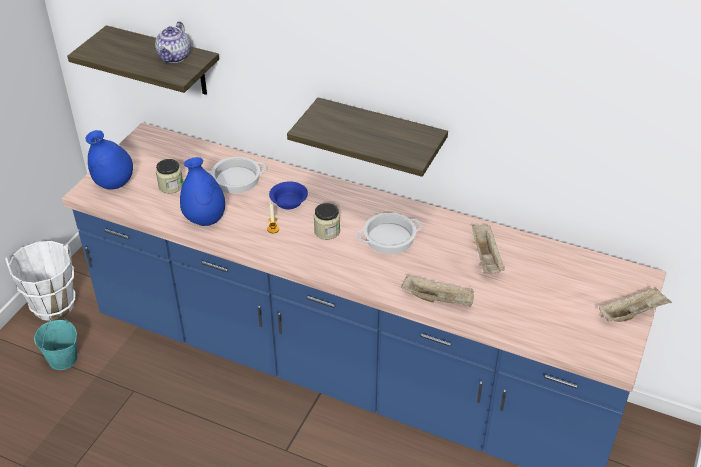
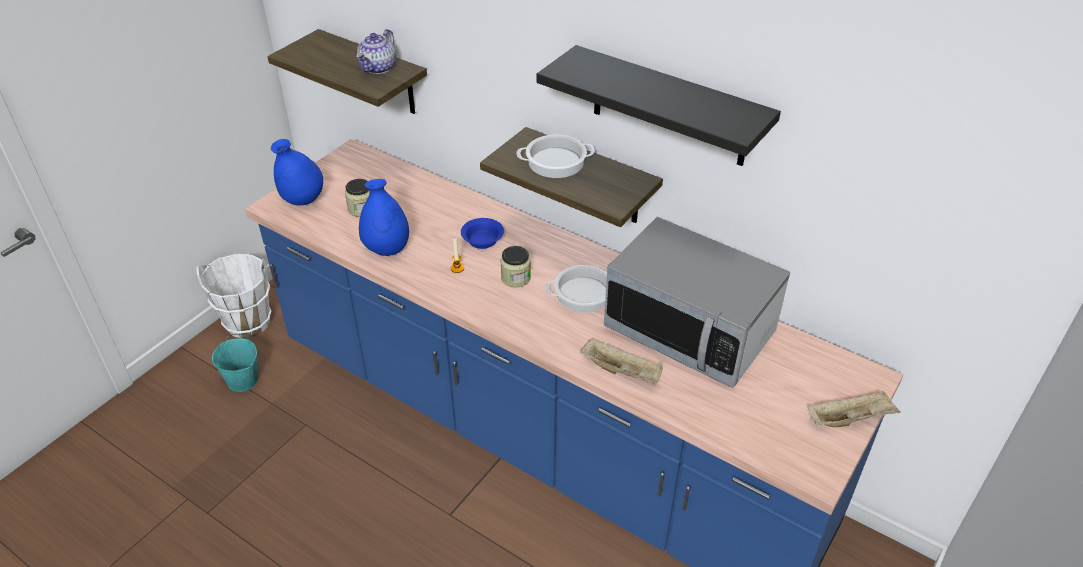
camera: 10 degrees right, 0 degrees up
cooking pot [208,157,266,194] -> cooking pot moved to [517,135,595,178]
beige tray [472,224,505,274] -> microwave [604,217,790,388]
none -> black shelf [536,45,781,166]

